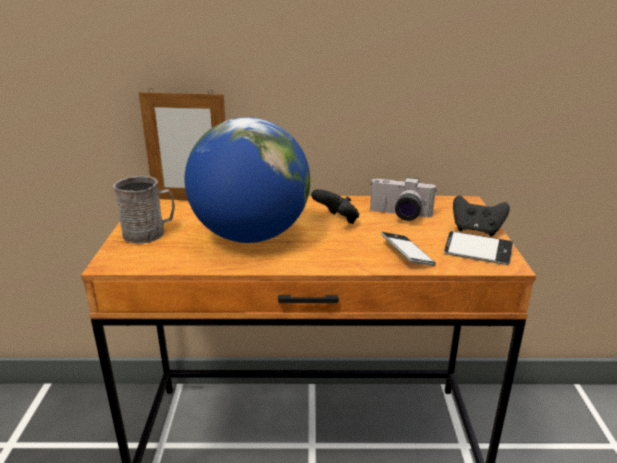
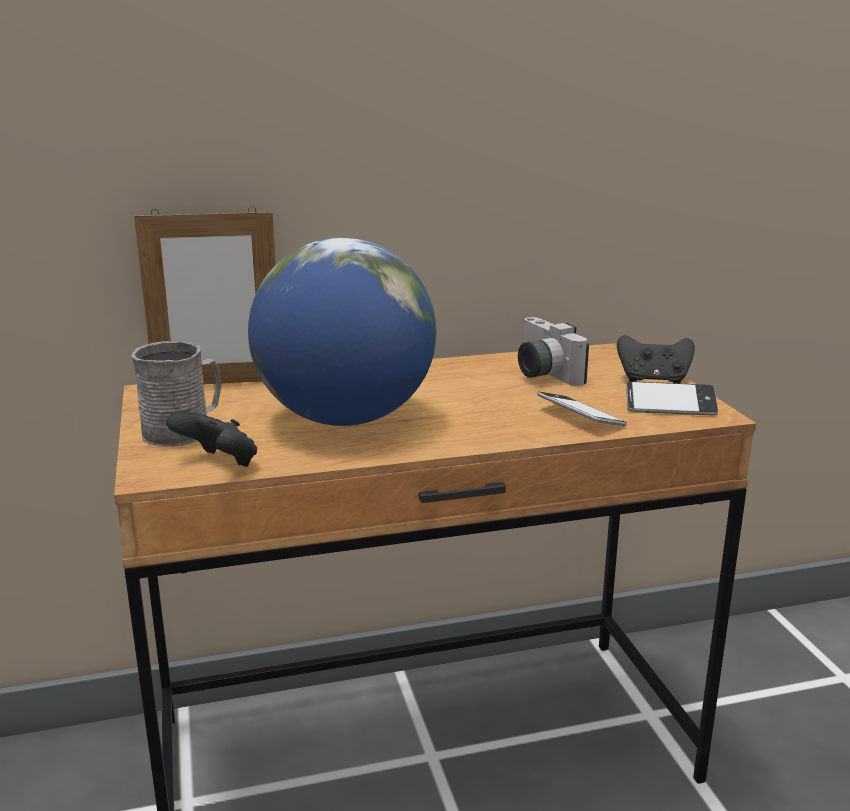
camera: 15 degrees left, 5 degrees down
black game controller [311,189,359,224] -> black game controller moved to [166,411,257,467]
camera [370,177,436,221] -> camera turned 60 degrees clockwise [518,317,589,386]

